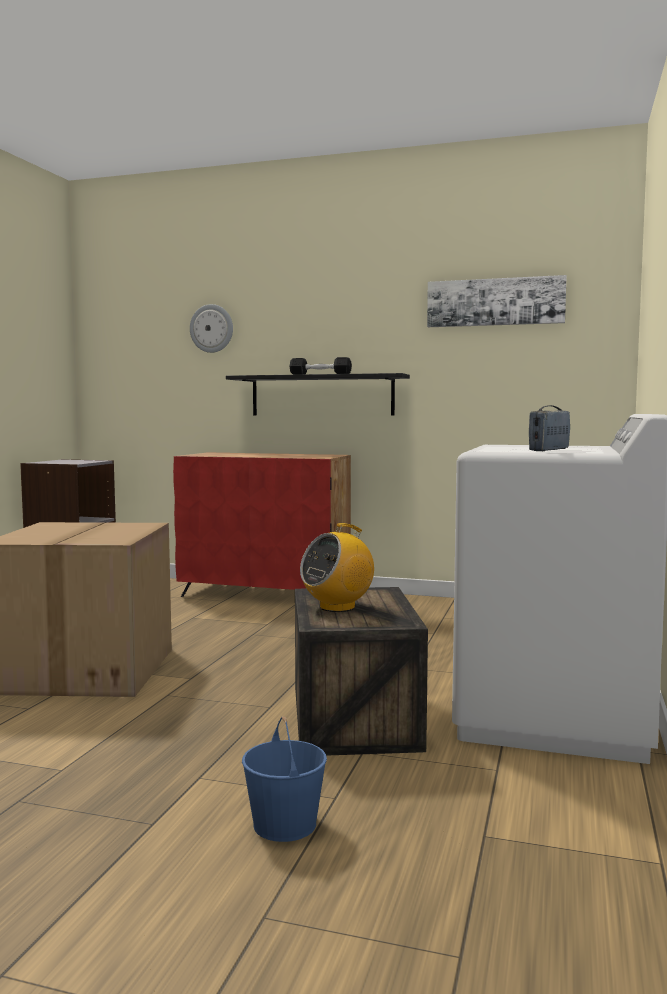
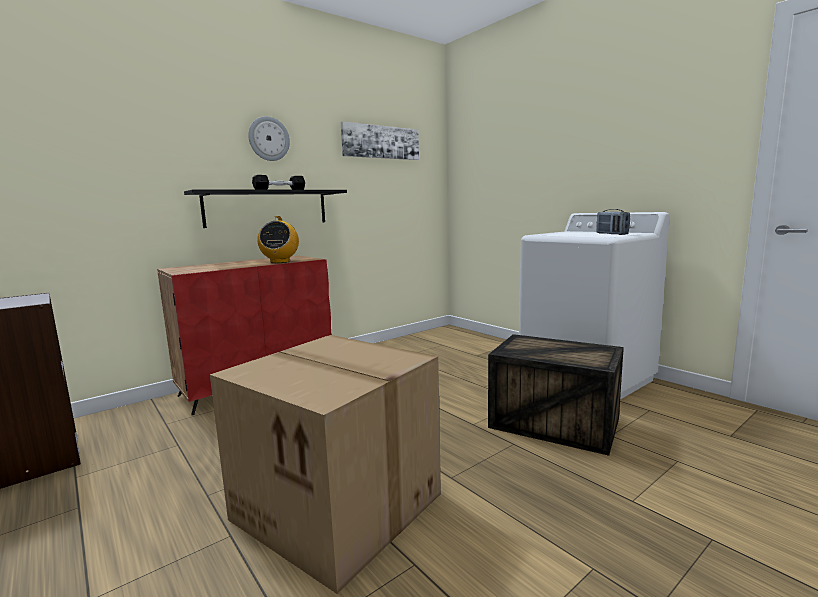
camera: 55 degrees left, 5 degrees up
wall clock [190,304,233,353] -> wall clock moved to [248,116,290,161]
blue bucket [242,716,327,842] -> none
radio [300,523,374,612] -> radio moved to [257,216,299,263]

